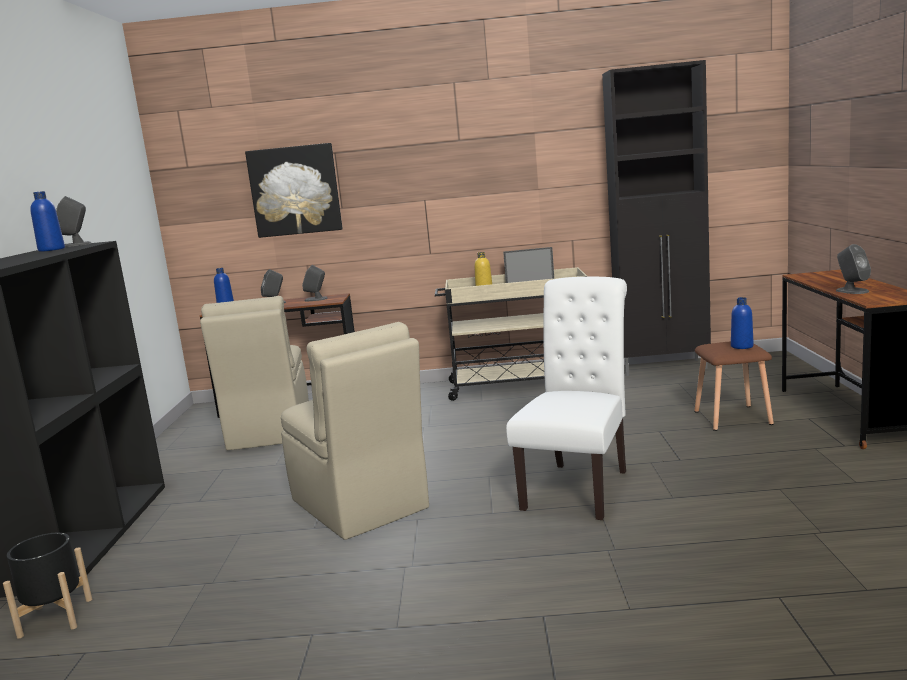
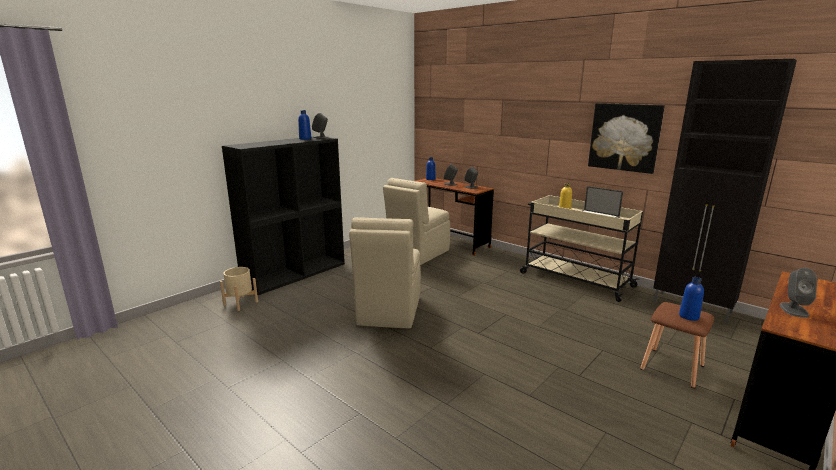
camera: 40 degrees right, 5 degrees up
black planter [3,533,92,639] -> beige planter [220,267,258,311]
picture [245,143,343,238] -> picture moved to [588,103,665,174]
white chair [506,277,627,520] -> none

